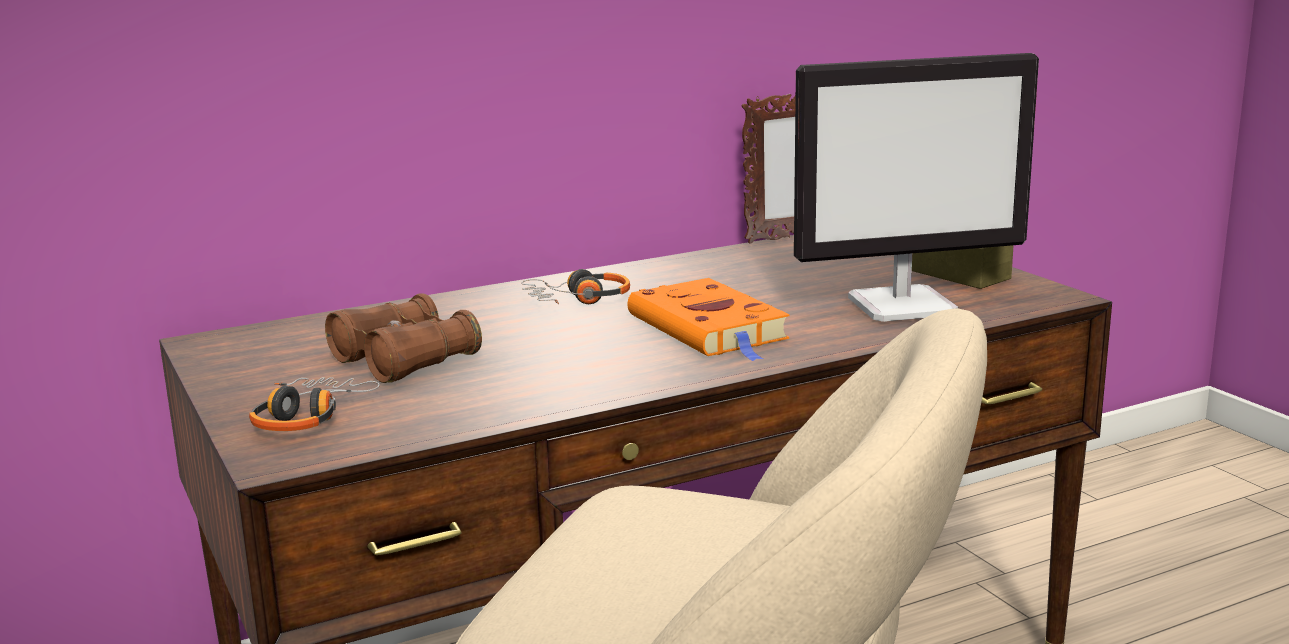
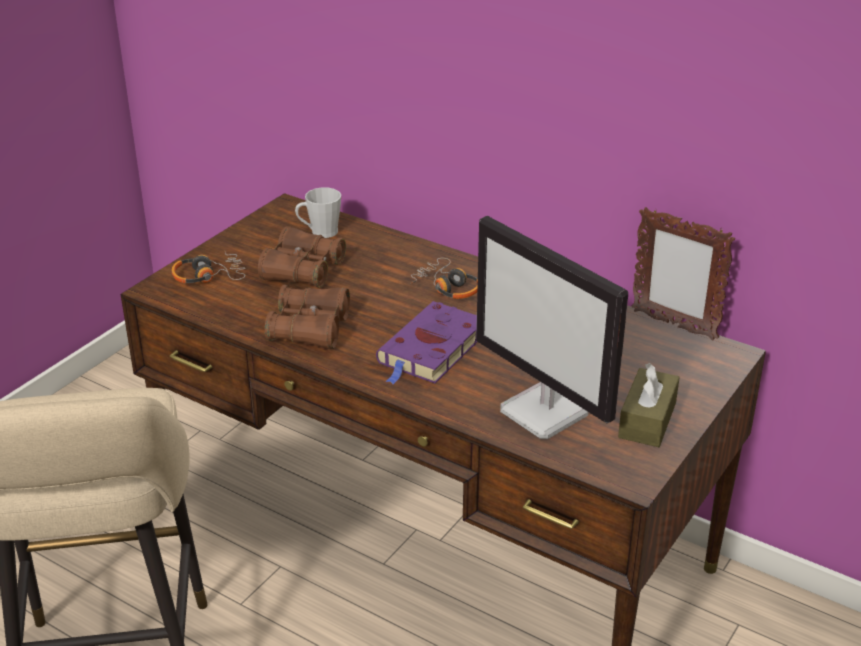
camera: 60 degrees right, 15 degrees up
orange book [628,278,789,361] -> purple book [376,301,477,384]
none -> brown binoculars [265,285,350,349]
none -> grey mug [295,188,341,238]

